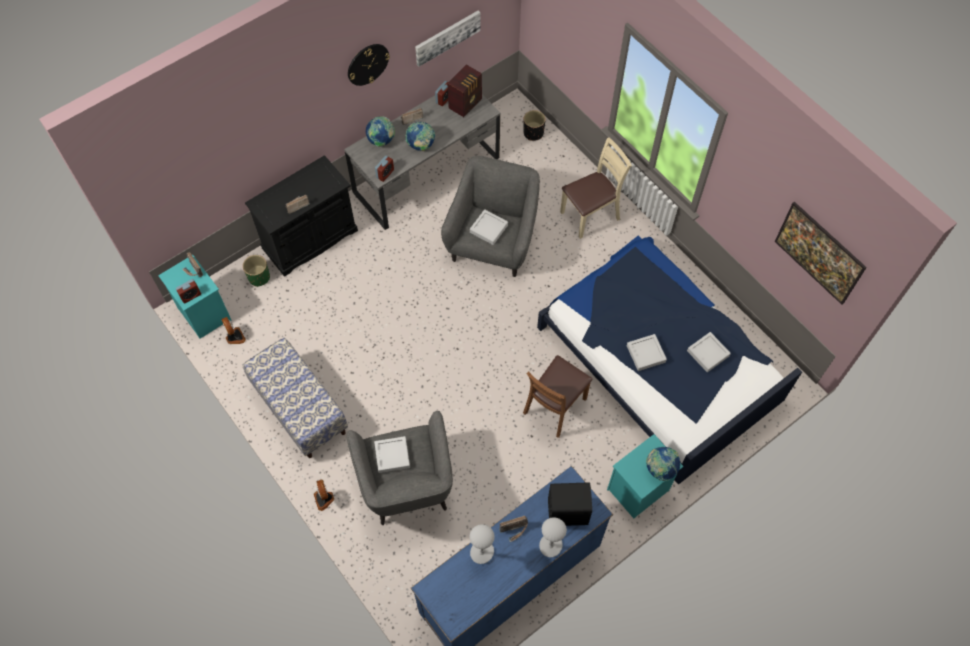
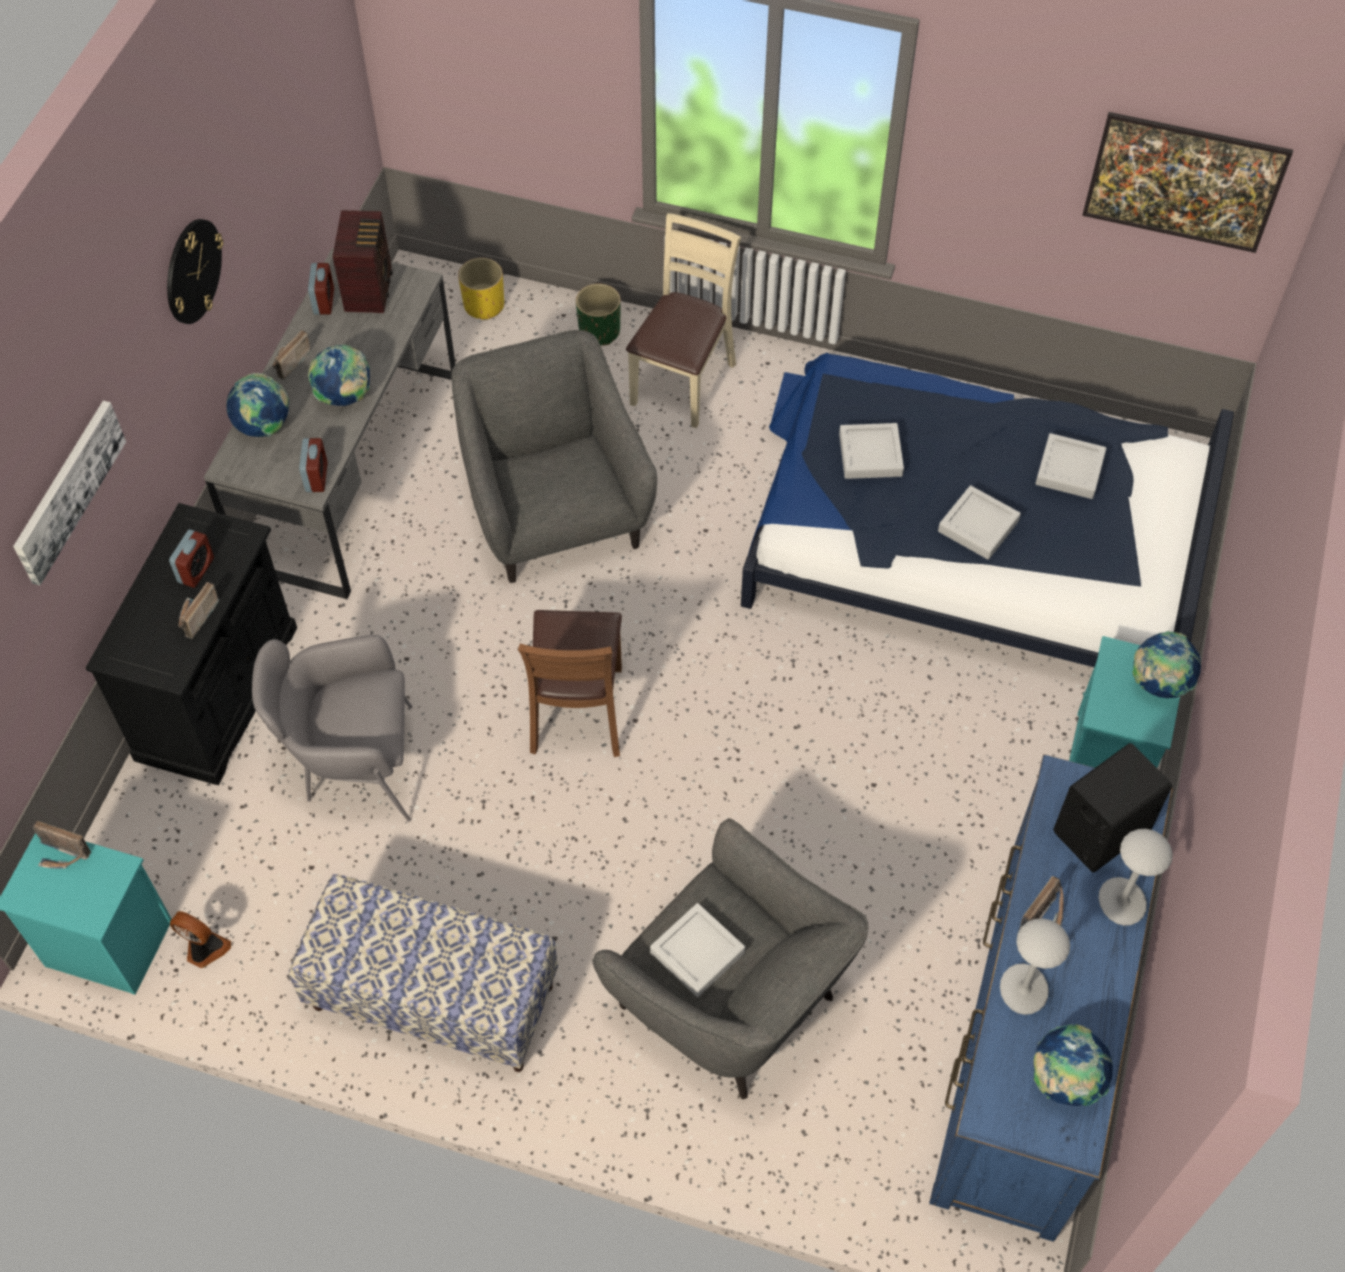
camera: 35 degrees left, 5 degrees down
alarm clock [176,279,201,303] -> alarm clock moved to [169,529,214,588]
green planter [243,255,270,287] -> green planter moved to [576,284,621,346]
fan [314,480,334,511] -> none
picture [415,10,481,67] -> picture moved to [13,401,126,585]
grey tray [470,209,508,245] -> grey tray moved to [839,423,904,479]
black planter [523,110,546,141] -> yellow planter [458,258,504,320]
brown chair [523,355,592,438] -> brown chair moved to [518,610,622,757]
none -> grey armchair [252,635,413,822]
none -> globe [1033,1024,1113,1106]

